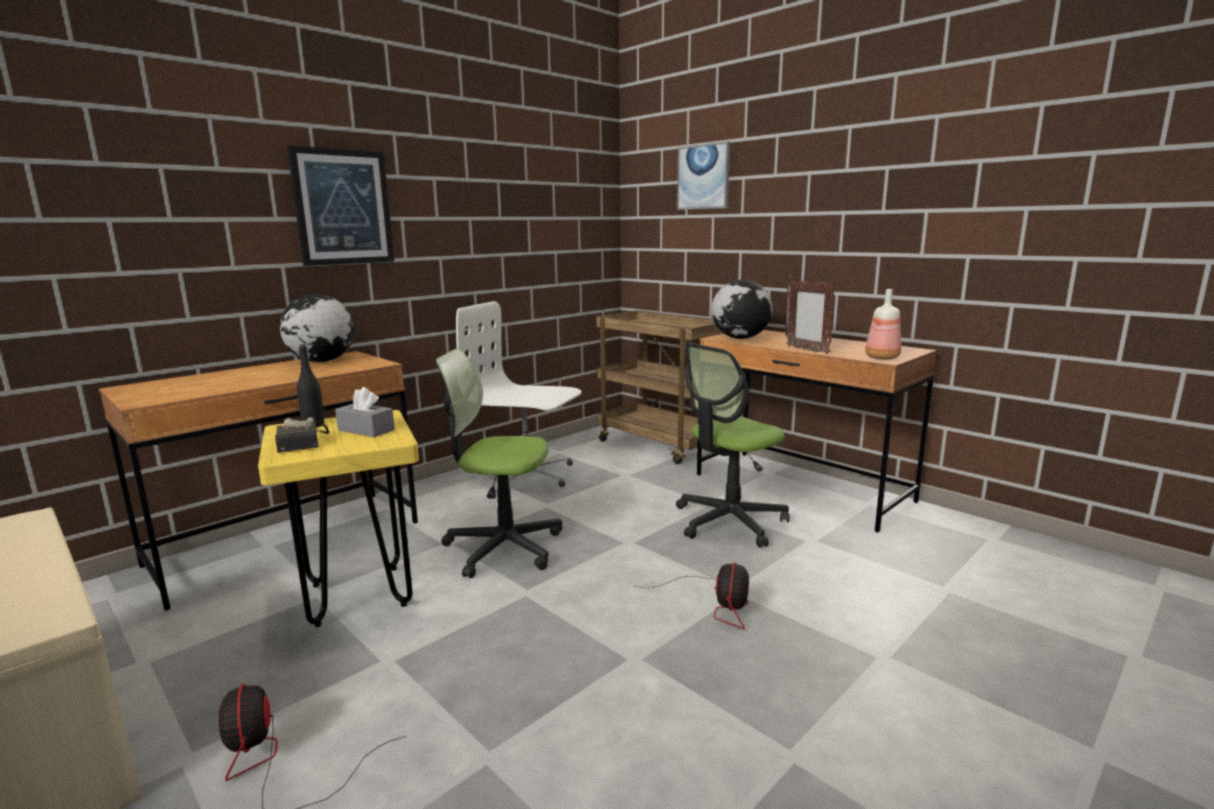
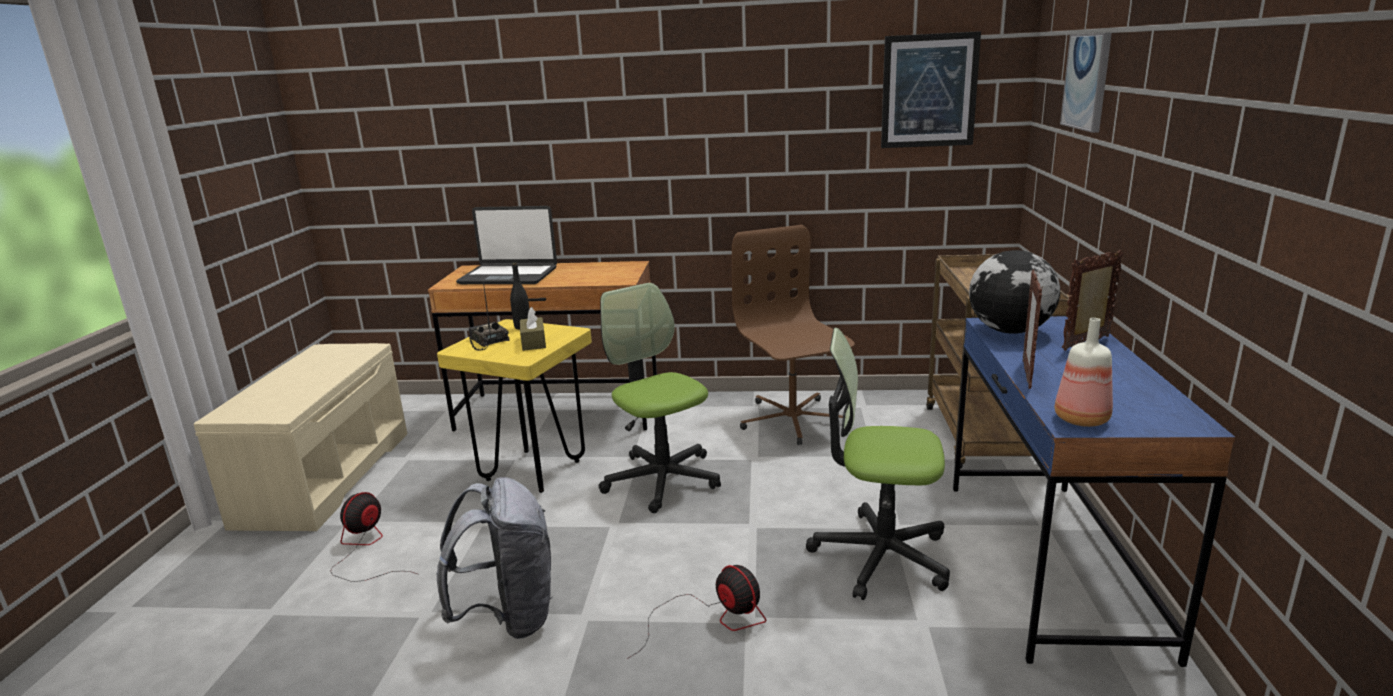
camera: 50 degrees right, 5 degrees up
radio [275,349,329,453] -> radio turned 120 degrees clockwise [469,282,510,351]
globe [280,294,355,362] -> none
picture [287,145,394,266] -> picture moved to [881,31,981,148]
grey tissue box [335,387,395,437] -> brown tissue box [520,307,546,351]
white office chair [456,301,582,487] -> brown office chair [732,225,854,445]
fan [634,562,749,629] -> fan turned 105 degrees counterclockwise [627,565,767,659]
brown desk [697,330,937,533] -> blue desk [953,316,1236,667]
none -> grey backpack [437,477,553,639]
none -> laptop [456,206,557,284]

